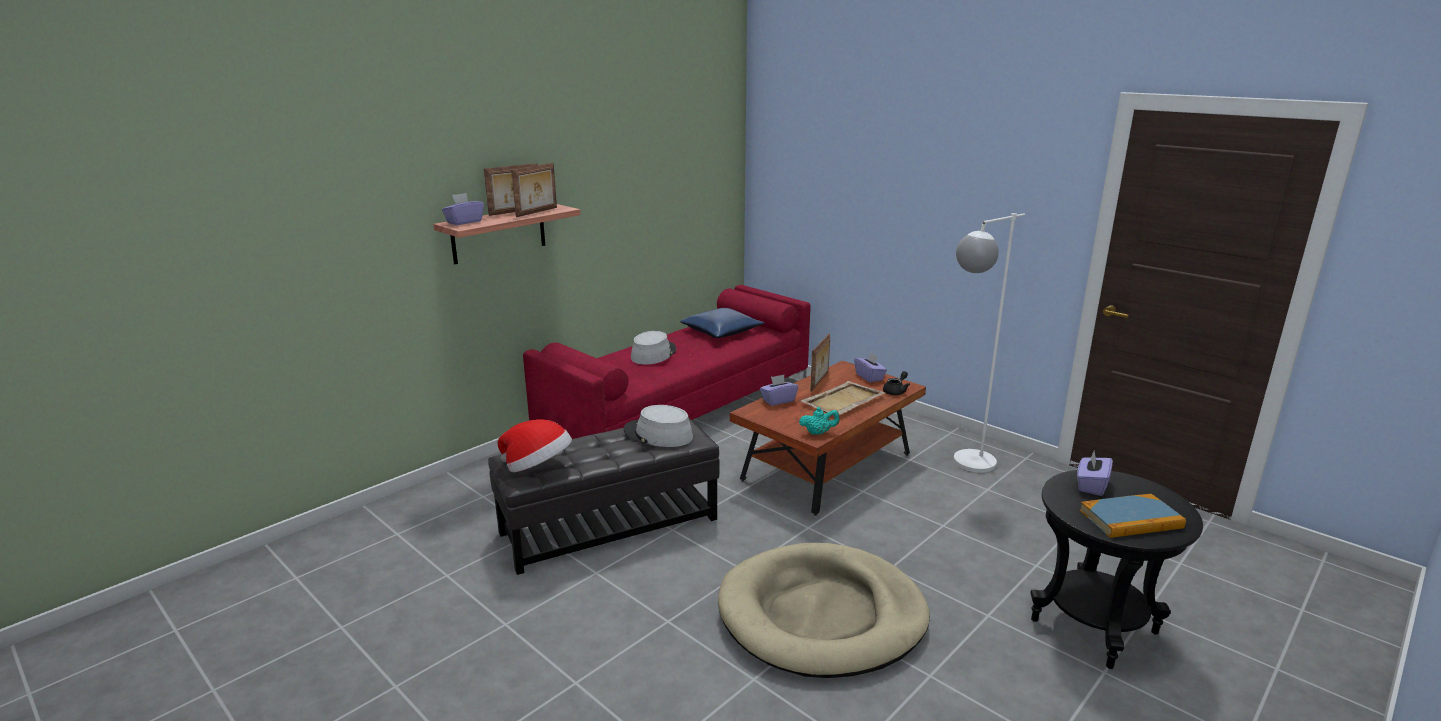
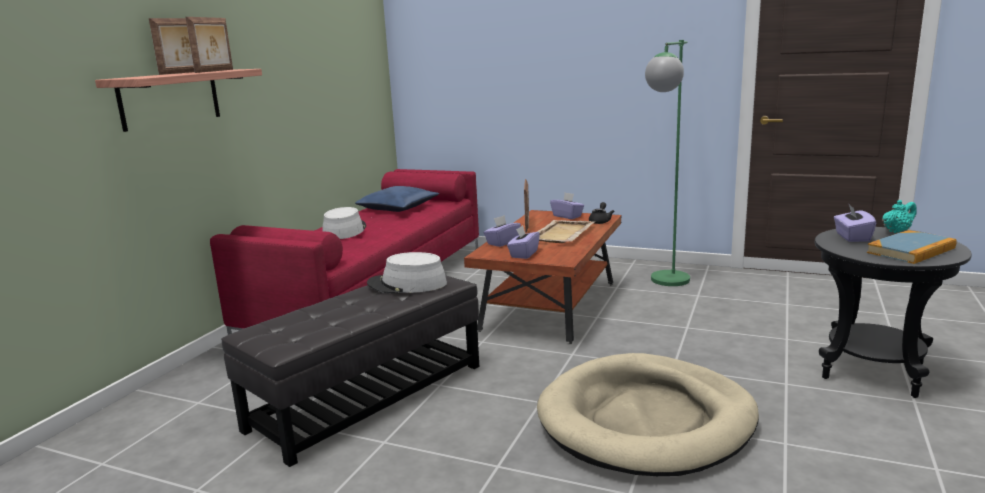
camera: 20 degrees left, 5 degrees down
purple tissue box [442,193,484,225] -> purple tissue box moved to [507,225,540,259]
hat [498,419,572,472] -> none
turquoise teapot [799,407,840,435] -> turquoise teapot moved to [882,200,917,233]
white floor lamp [953,213,1025,473] -> green floor lamp [645,40,690,286]

